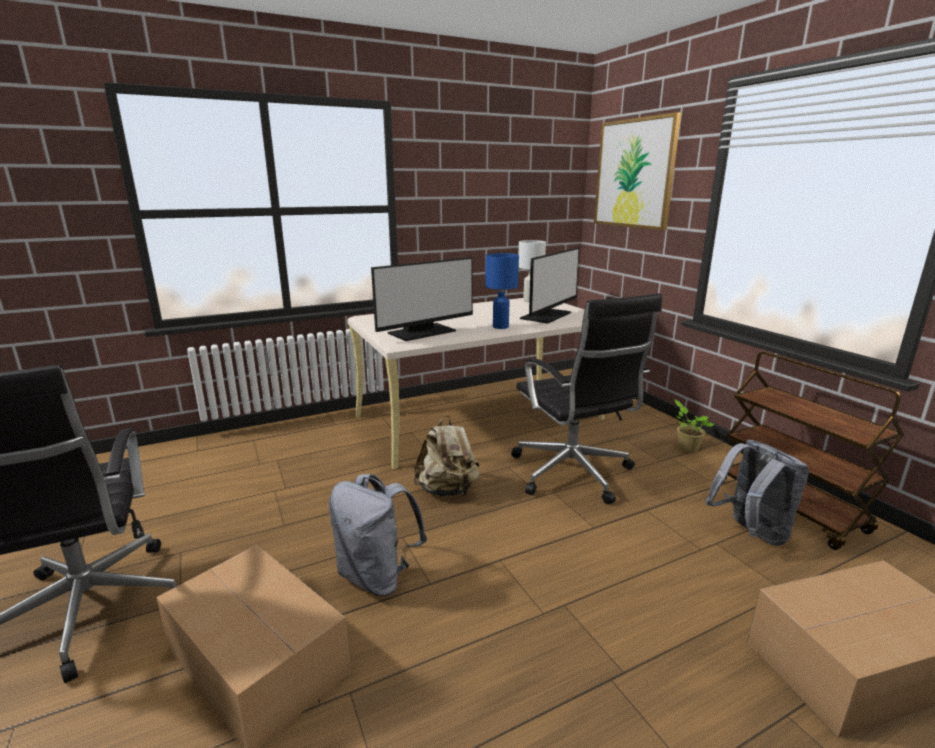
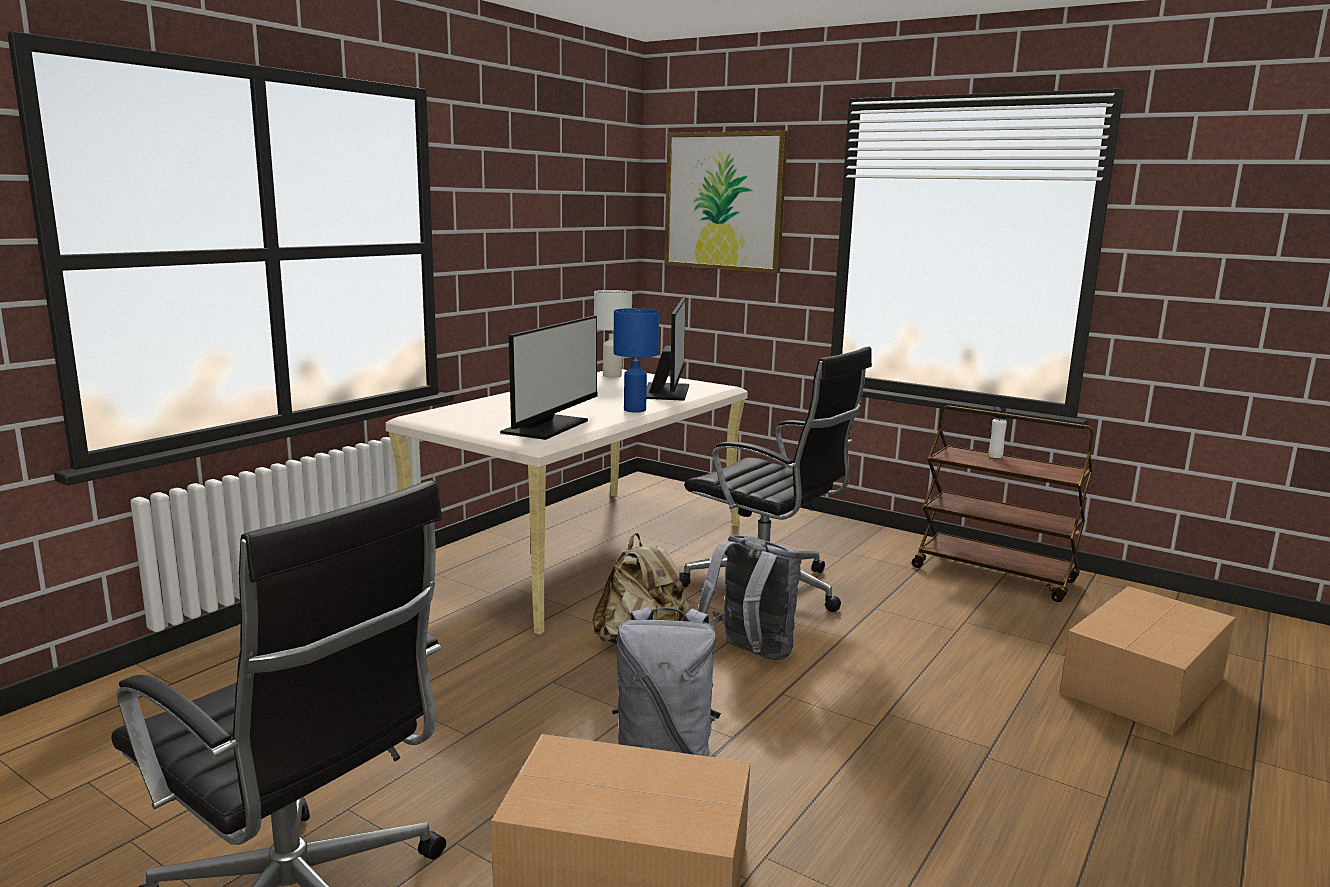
camera: 30 degrees left, 5 degrees down
potted plant [674,399,715,452] -> none
grey backpack [705,439,809,546] -> grey backpack moved to [698,535,802,661]
none -> white bottle [988,405,1007,458]

